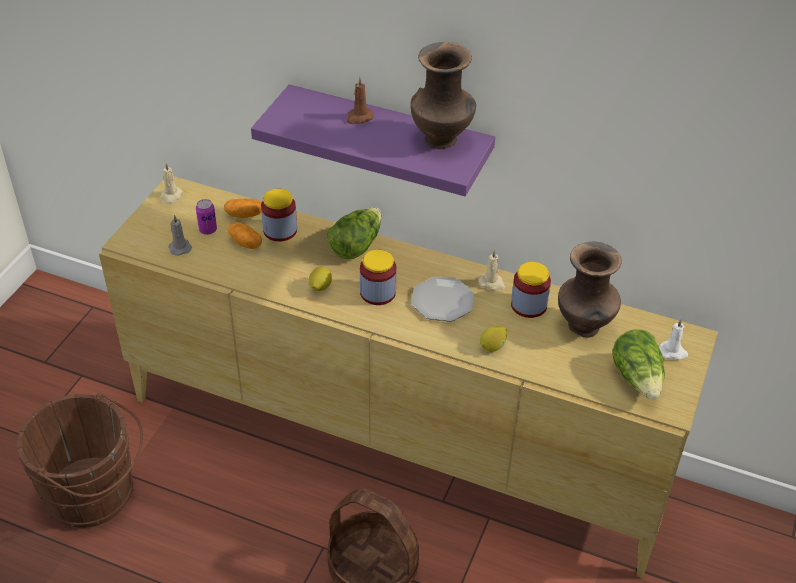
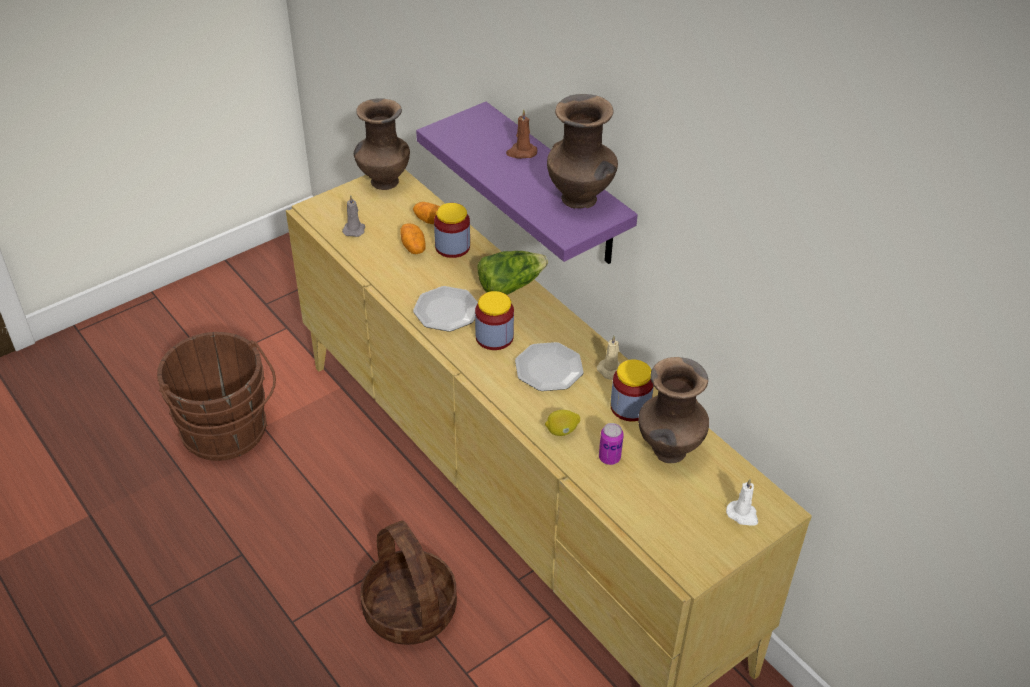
camera: 30 degrees right, 0 degrees up
beige candle [161,163,183,204] -> brown vase [354,98,410,190]
can [196,199,217,235] -> can moved to [599,423,624,465]
lemon [309,267,332,291] -> plate [413,286,478,332]
lettuce [612,329,665,400] -> none

